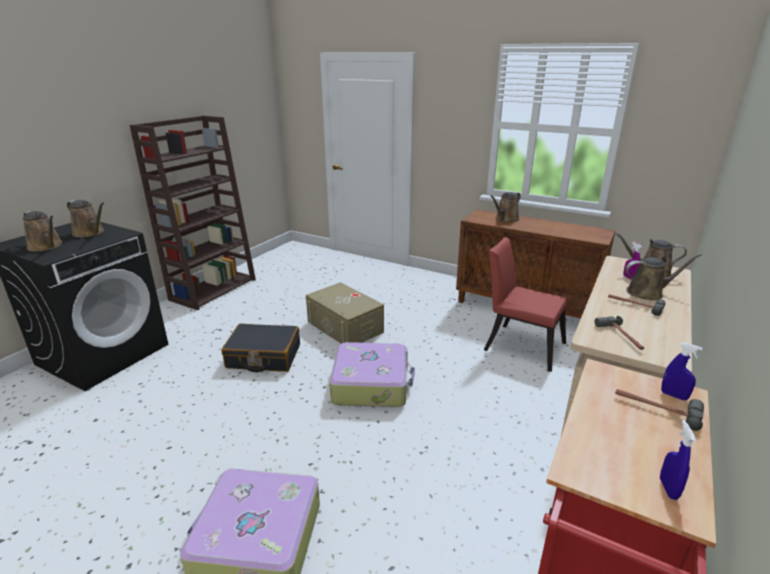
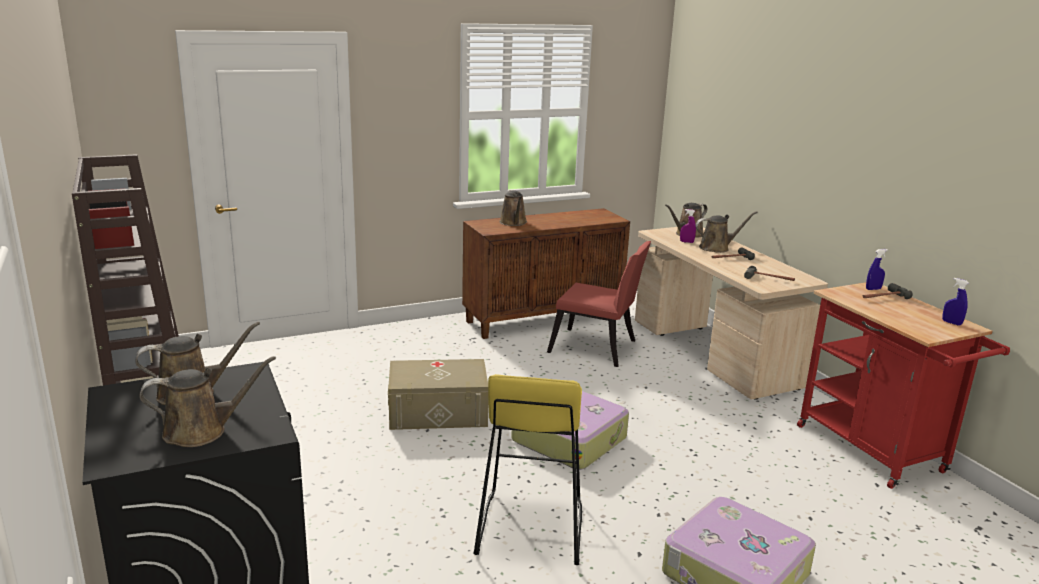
camera: 55 degrees left, 5 degrees down
black suitcase [222,323,300,372] -> none
red chair [484,237,568,372] -> red chair turned 135 degrees counterclockwise [547,241,651,367]
brown watering can [625,253,702,301] -> brown watering can turned 45 degrees clockwise [695,211,758,253]
none -> yellow stool [473,374,582,565]

